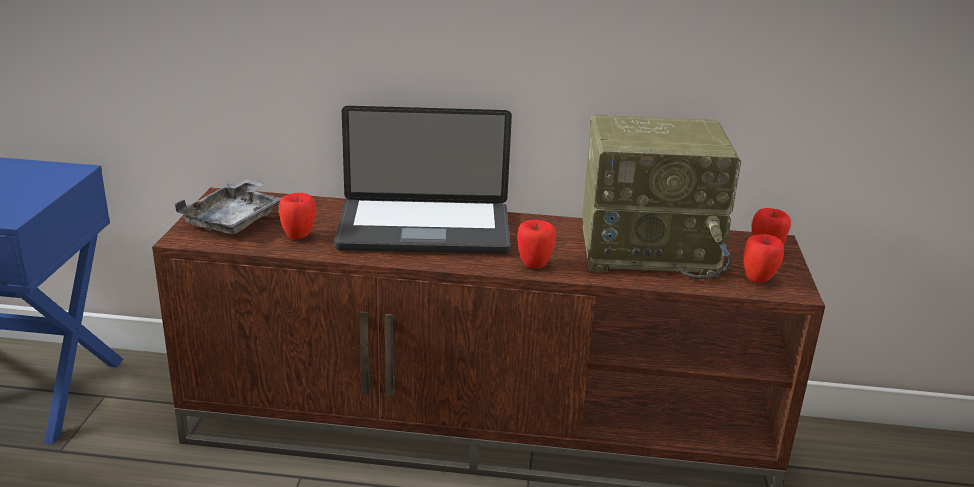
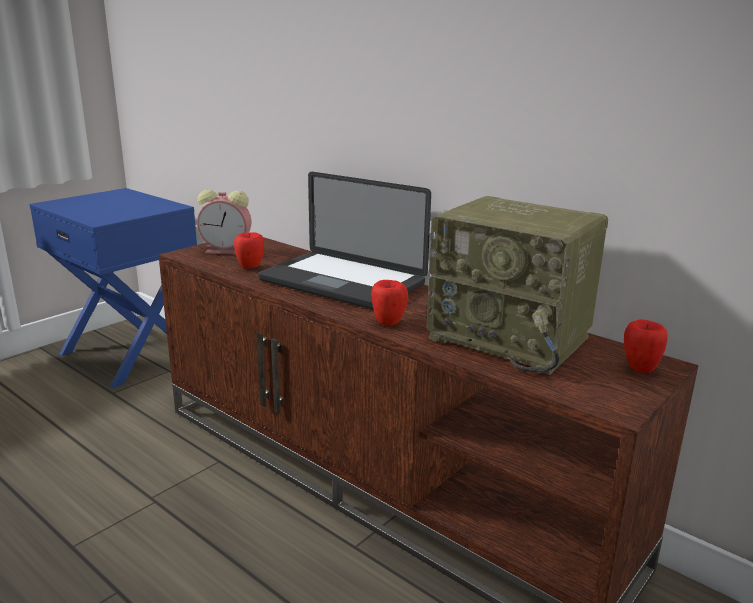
camera: 35 degrees right, 5 degrees down
grey tray [175,179,281,234] -> alarm clock [197,190,251,255]
apple [744,234,784,282] -> none

